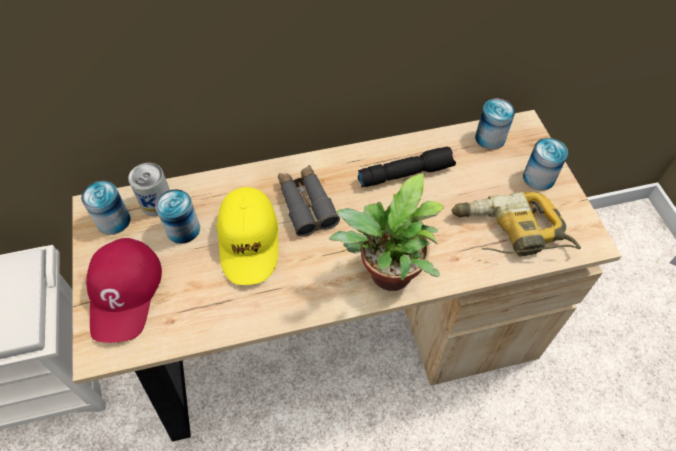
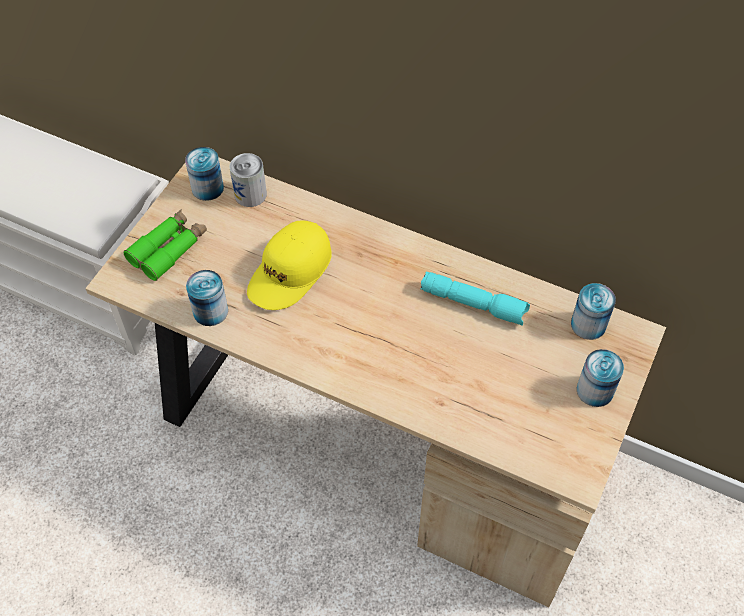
camera: 40 degrees right, 0 degrees up
red cap [86,238,162,343] -> green binoculars [124,209,207,281]
can [155,189,200,244] -> can moved to [186,270,228,326]
grey binoculars [278,165,340,237] -> none
potted plant [328,173,444,291] -> none
black flashlight [358,147,456,187] -> turquoise flashlight [421,271,530,326]
power drill [451,192,581,256] -> none

